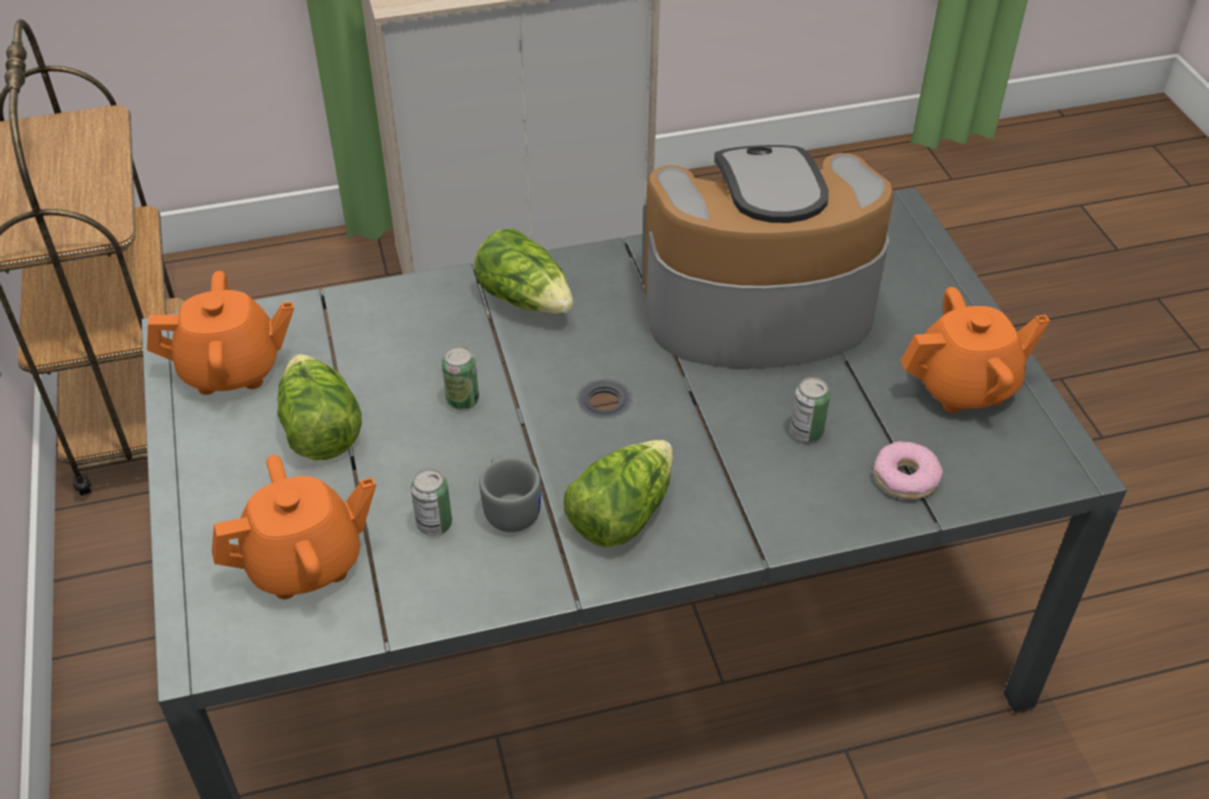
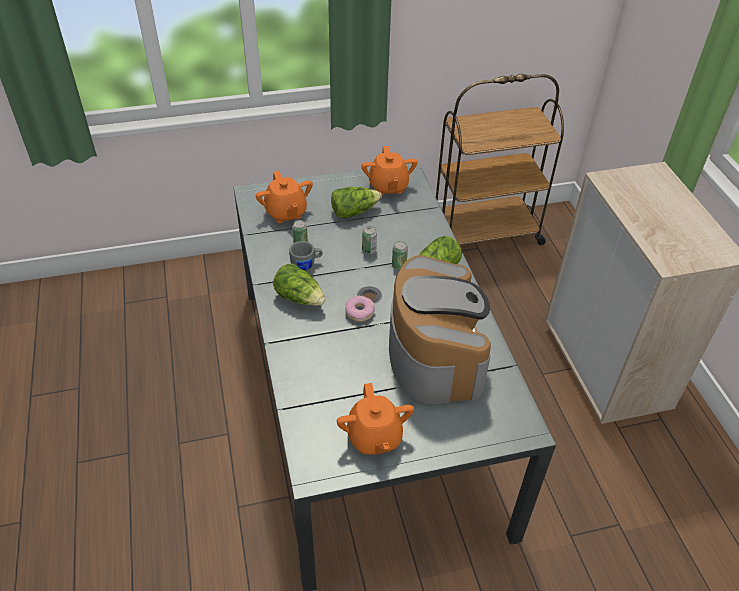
camera: 90 degrees right, 0 degrees up
can [790,377,830,442] -> can moved to [392,241,408,270]
donut [873,441,943,500] -> donut moved to [345,296,375,322]

